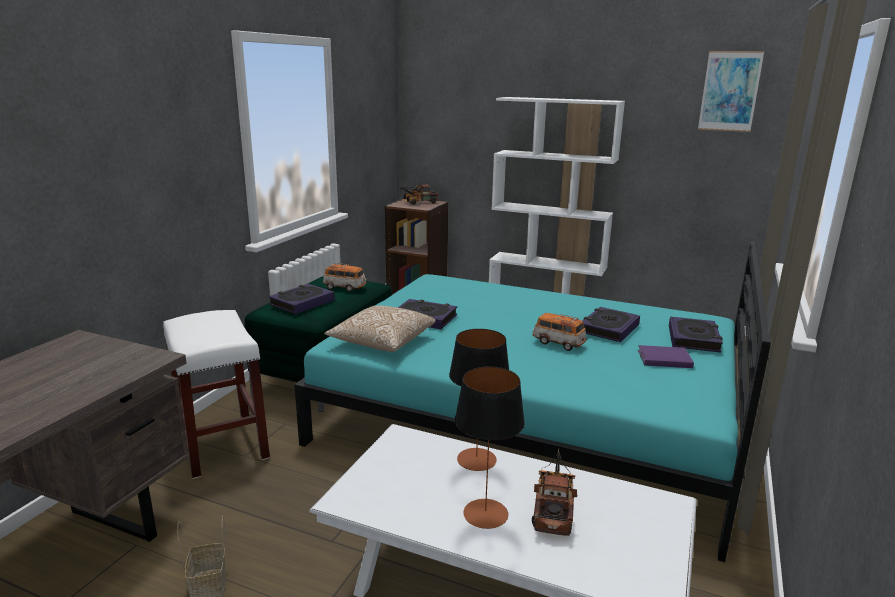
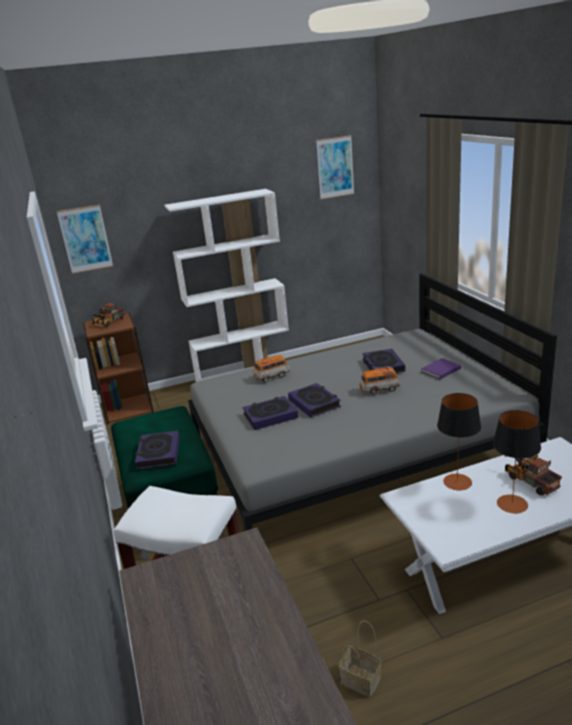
camera: 40 degrees left, 5 degrees up
turquoise bed [295,241,771,562] -> grey bed [188,273,557,531]
toy car [323,263,366,292] -> toy car moved to [253,355,290,382]
pillow [324,306,436,352] -> none
book [669,316,723,353] -> book moved to [288,383,341,418]
none -> picture [57,205,113,274]

